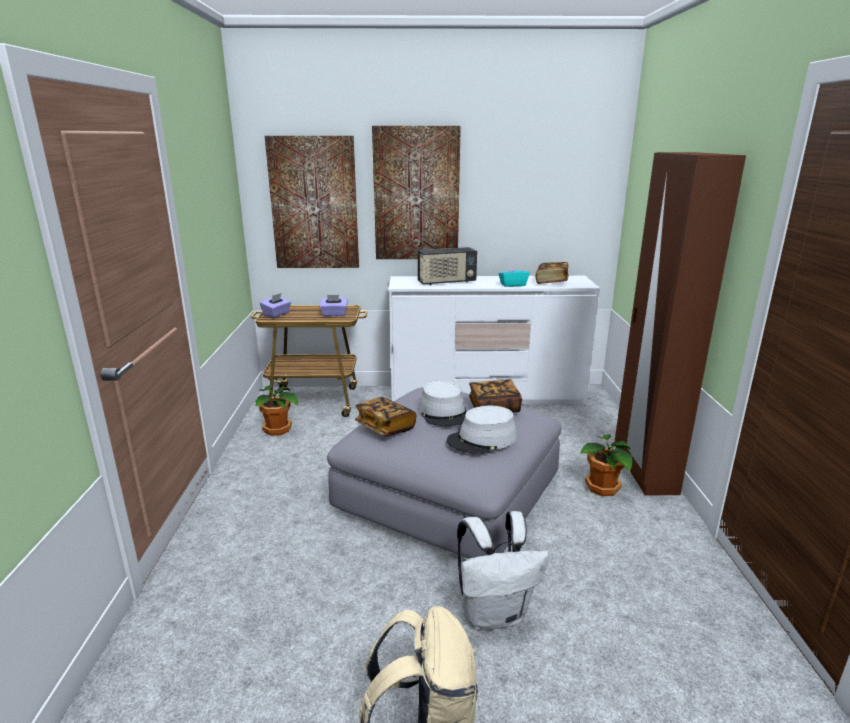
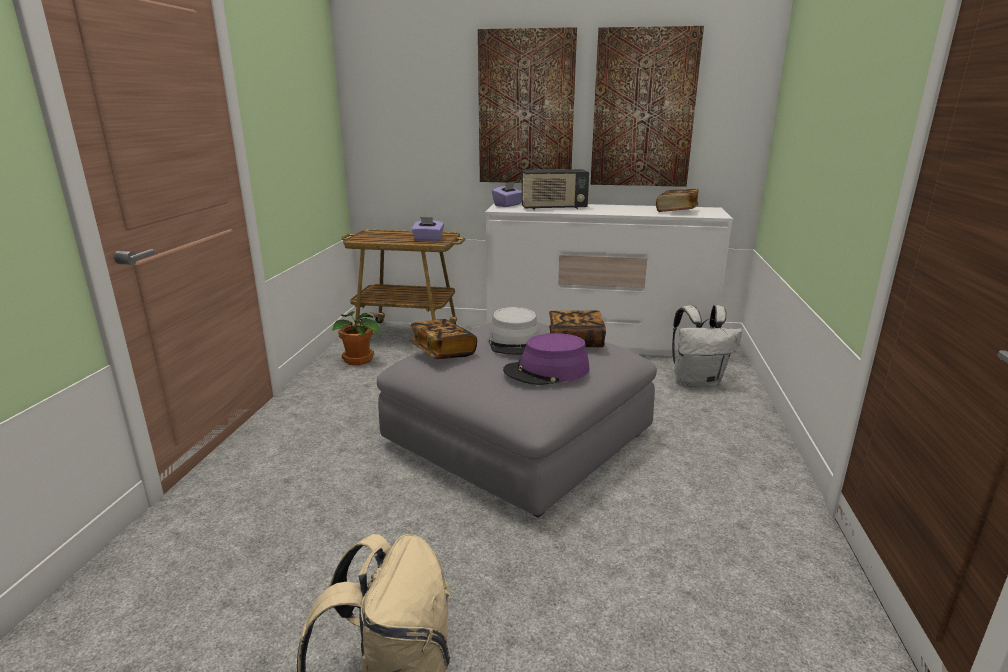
camera: 10 degrees right, 0 degrees up
purple tissue box [260,293,291,318] -> purple tissue box moved to [492,182,522,207]
picture [265,136,359,268] -> picture moved to [590,26,704,187]
grey hat [447,406,517,454] -> purple hat [503,333,590,385]
white backpack [457,511,549,630] -> white backpack moved to [672,305,742,387]
turquoise tissue box [498,263,530,287] -> none
potted plant [580,434,633,496] -> none
brown wardrobe [615,152,746,496] -> none

